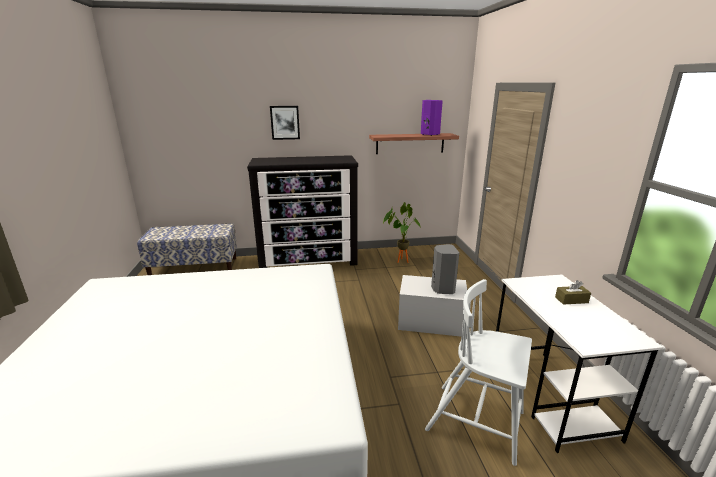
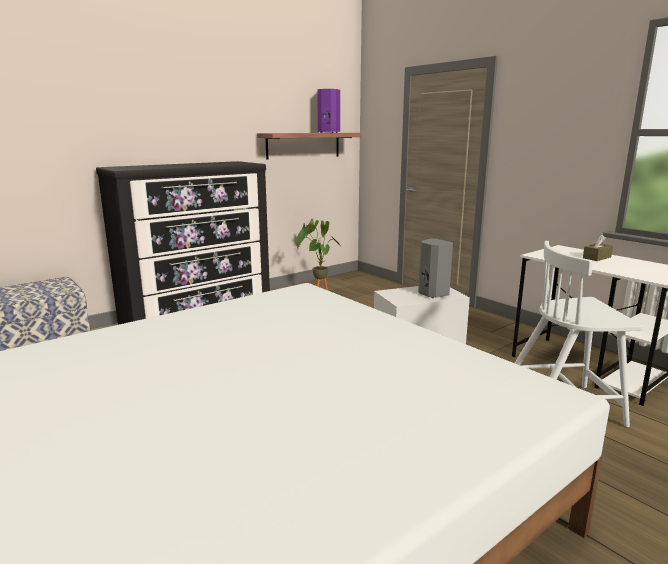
camera: 30 degrees left, 5 degrees down
picture [270,106,300,140] -> none

